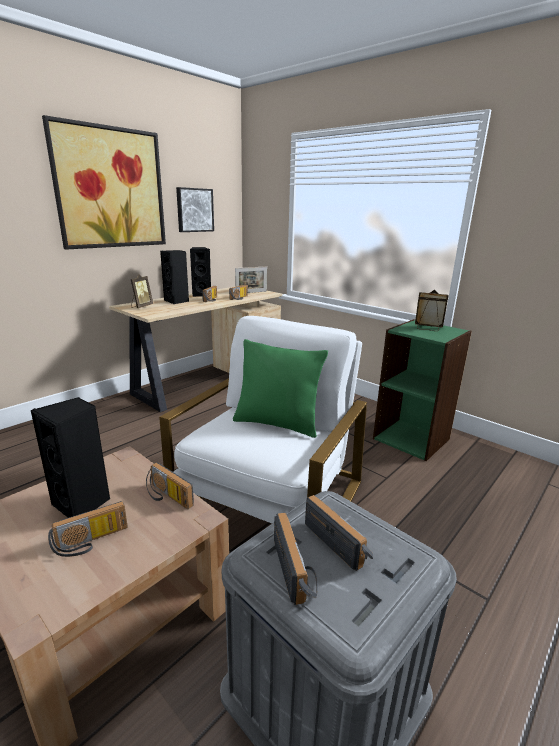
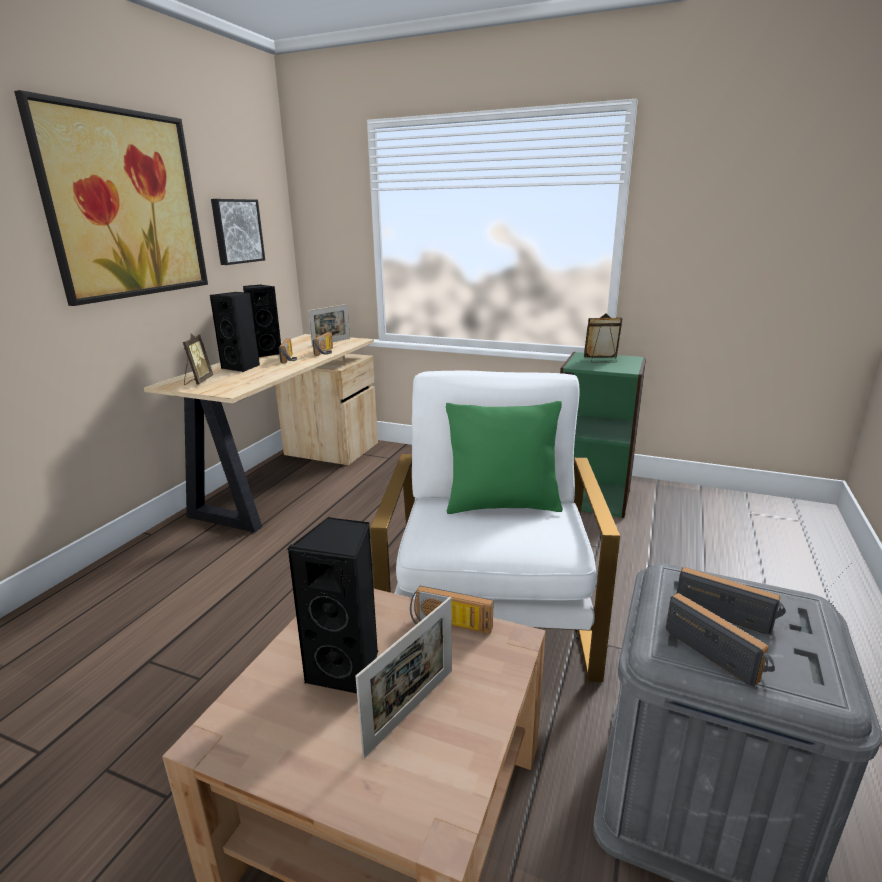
camera: 20 degrees left, 0 degrees up
radio [48,501,128,557] -> picture frame [355,597,452,758]

